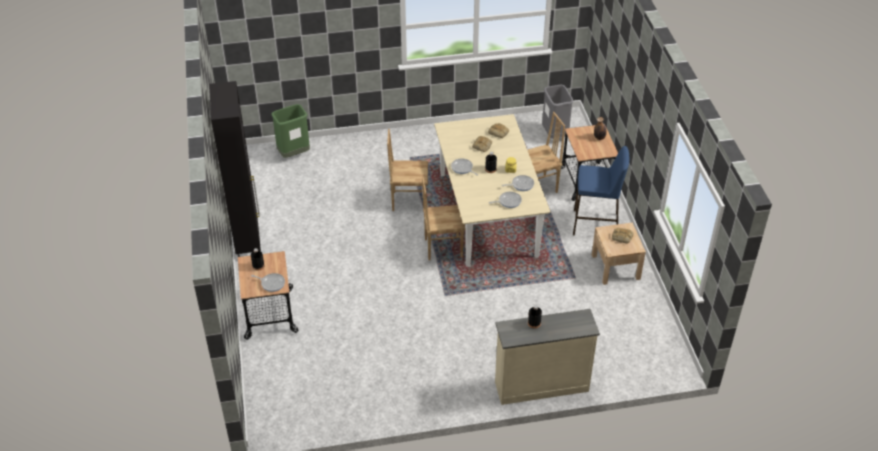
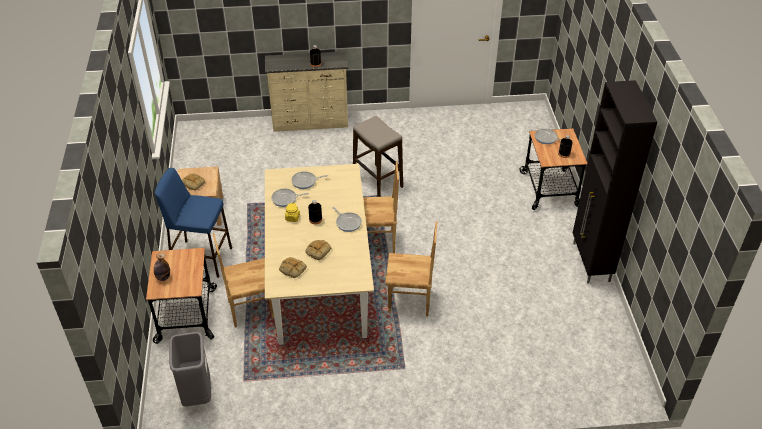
camera: 175 degrees left, 0 degrees up
green trash can [272,104,310,158] -> none
none -> stool [353,116,403,197]

